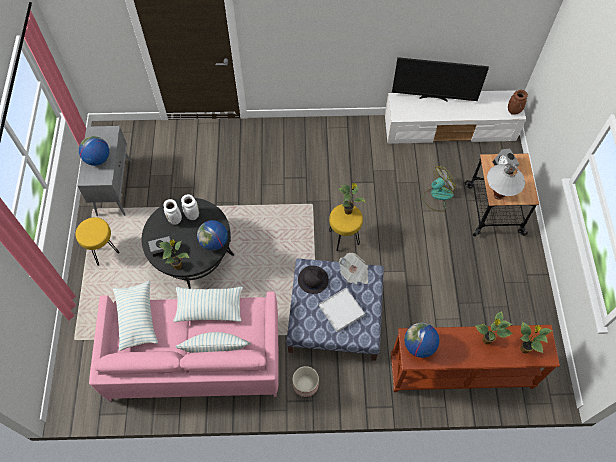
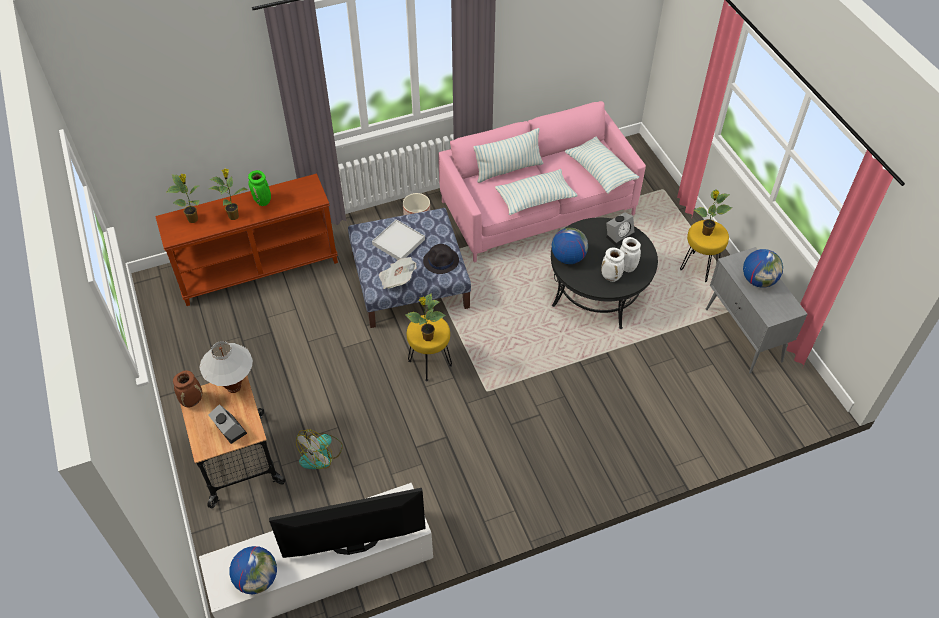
camera: 160 degrees right, 10 degrees down
potted plant [159,240,189,270] -> potted plant moved to [694,189,732,236]
globe [404,323,440,358] -> globe moved to [230,546,277,594]
brown vase [508,90,528,114] -> brown vase moved to [173,370,202,407]
none -> green vase [248,170,271,206]

